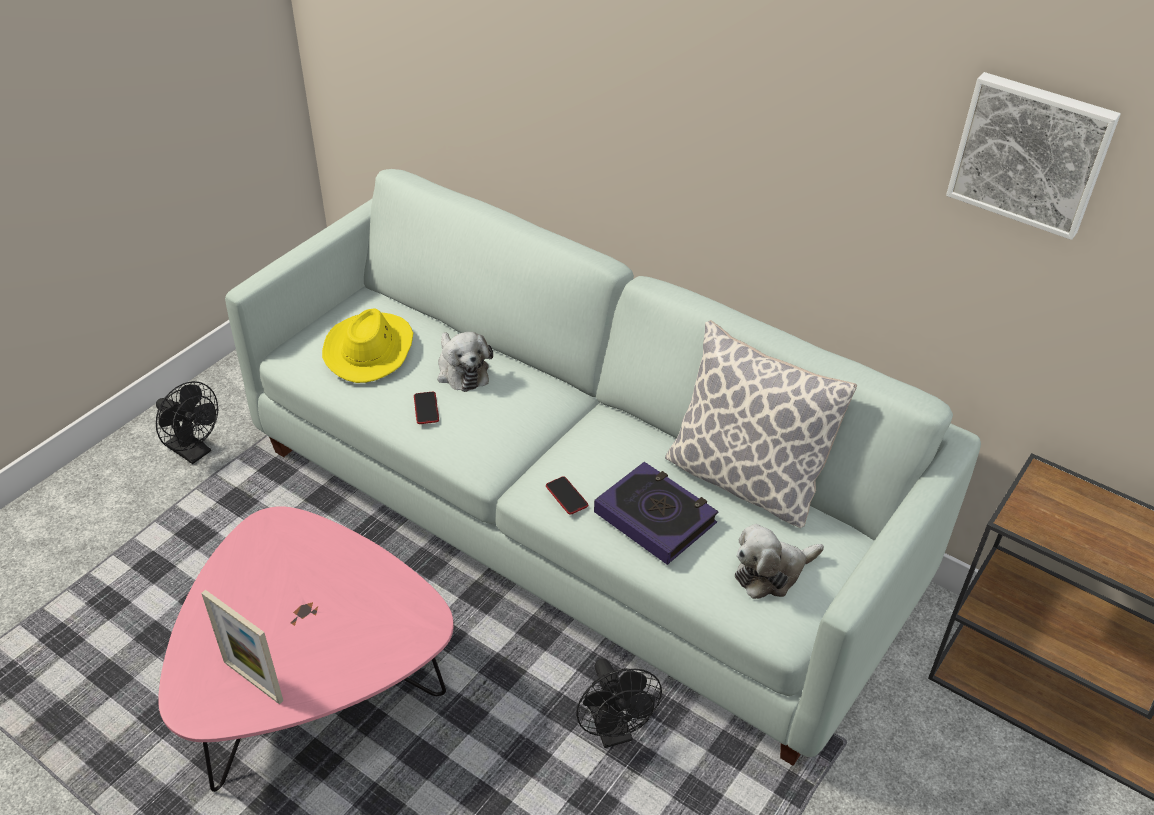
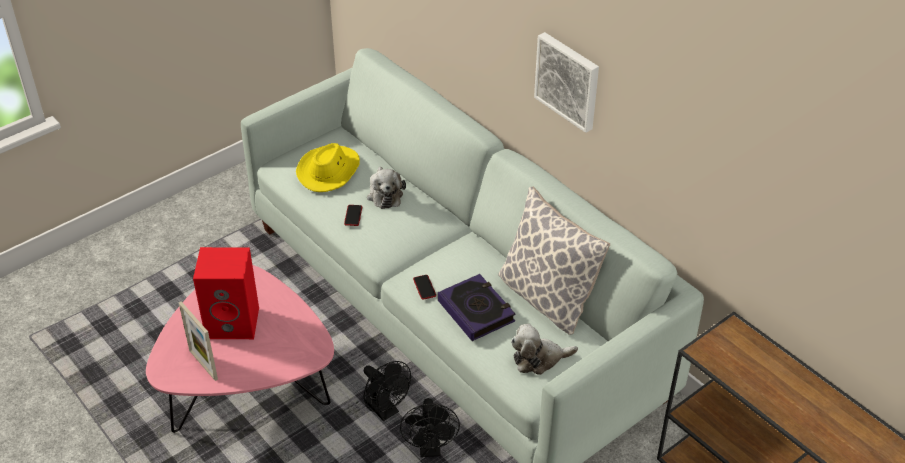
camera: 15 degrees right, 0 degrees up
black fan [156,381,218,464] -> black fan moved to [364,361,411,421]
picture [946,72,1121,240] -> picture moved to [534,32,599,133]
none -> red speaker [193,247,259,339]

